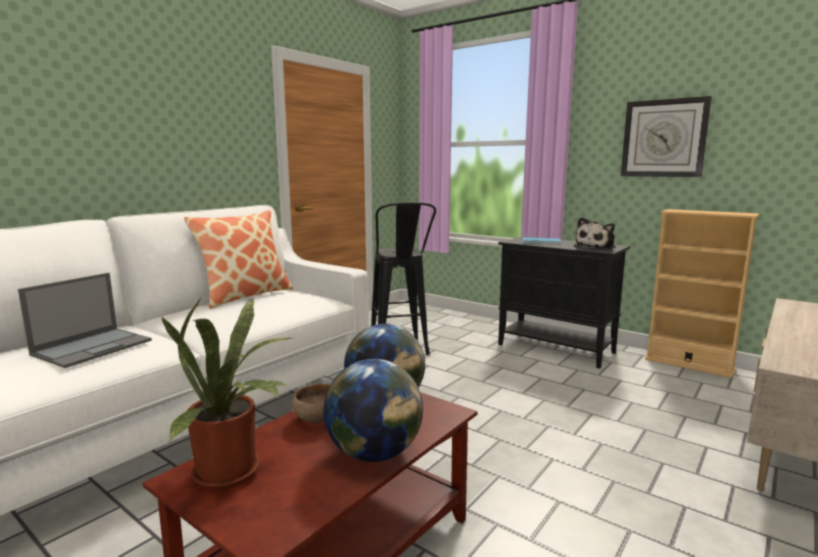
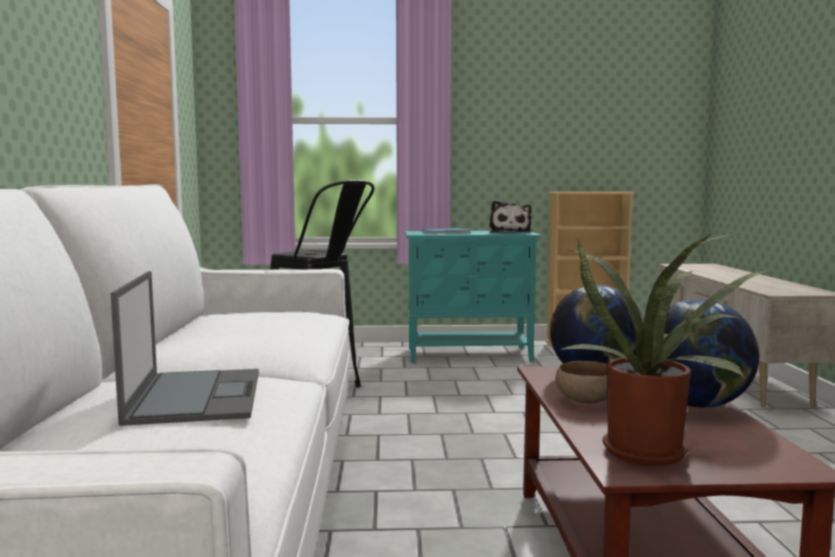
camera: 40 degrees left, 5 degrees down
pillow [184,210,293,309] -> none
black cabinet [498,236,630,369] -> turquoise cabinet [405,231,541,363]
wall clock [621,96,712,177] -> none

